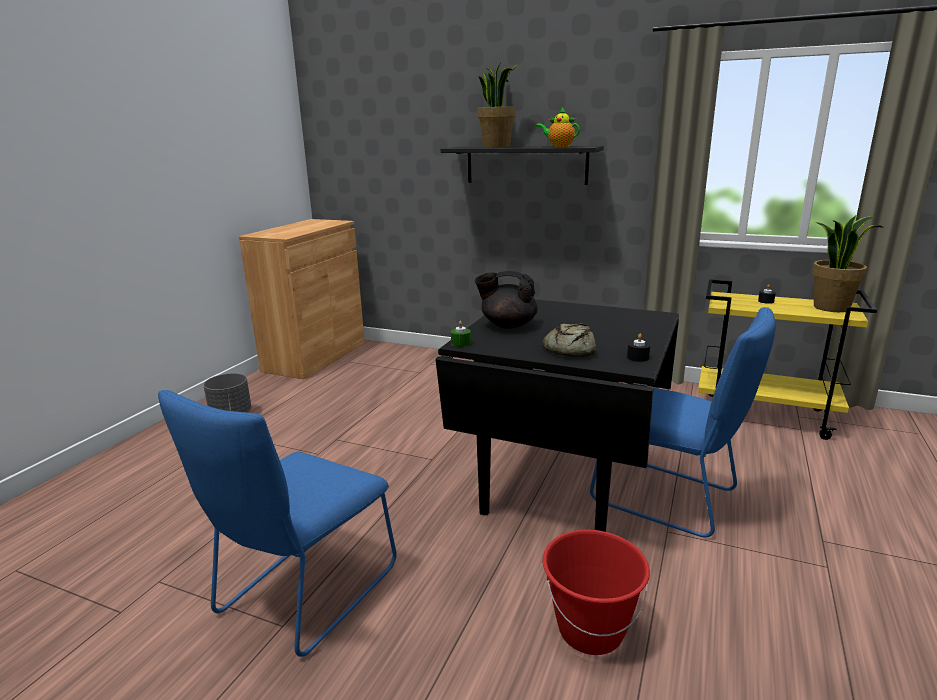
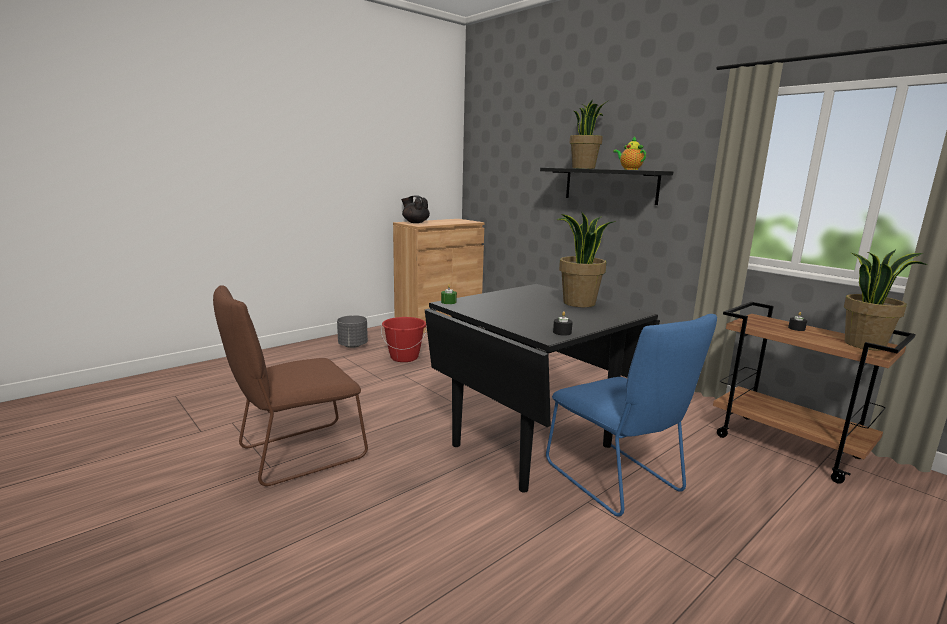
camera: 25 degrees right, 5 degrees down
blue chair [158,390,397,657] -> brown chair [213,285,368,486]
black teapot [475,271,538,329] -> black teapot moved to [401,195,430,223]
bread [542,323,596,357] -> none
red bucket [543,530,650,655] -> red bucket moved to [381,317,427,362]
yellow cart [698,279,877,440] -> brown cart [713,302,916,484]
none -> potted plant [557,211,616,307]

